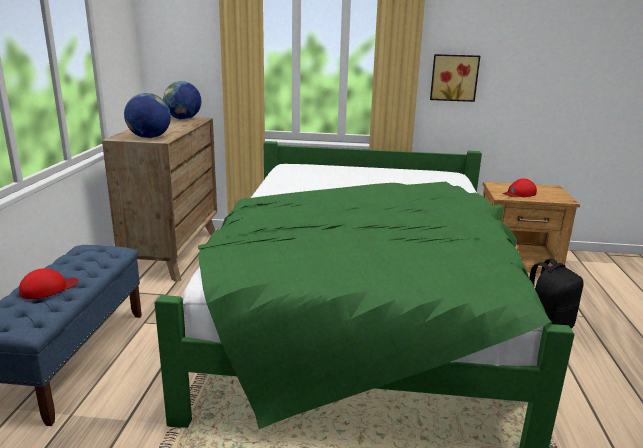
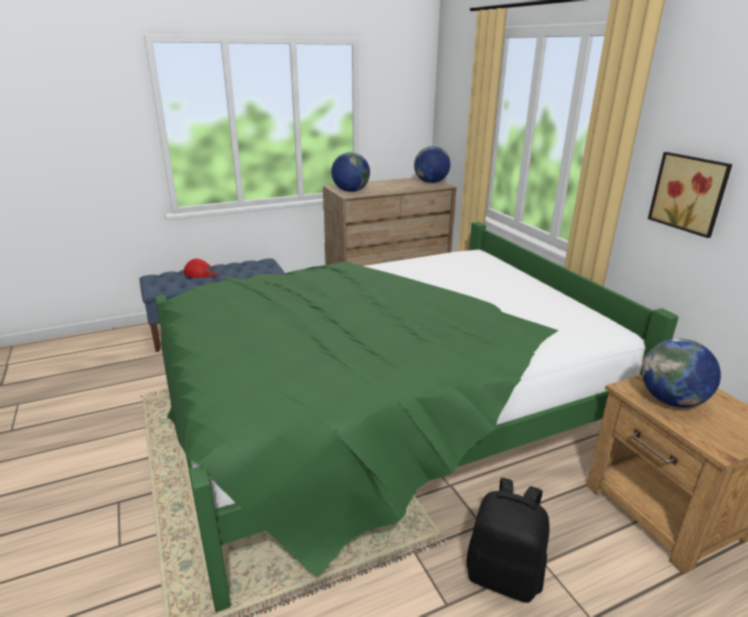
camera: 60 degrees right, 5 degrees up
red cap [503,178,537,197] -> globe [642,339,721,408]

